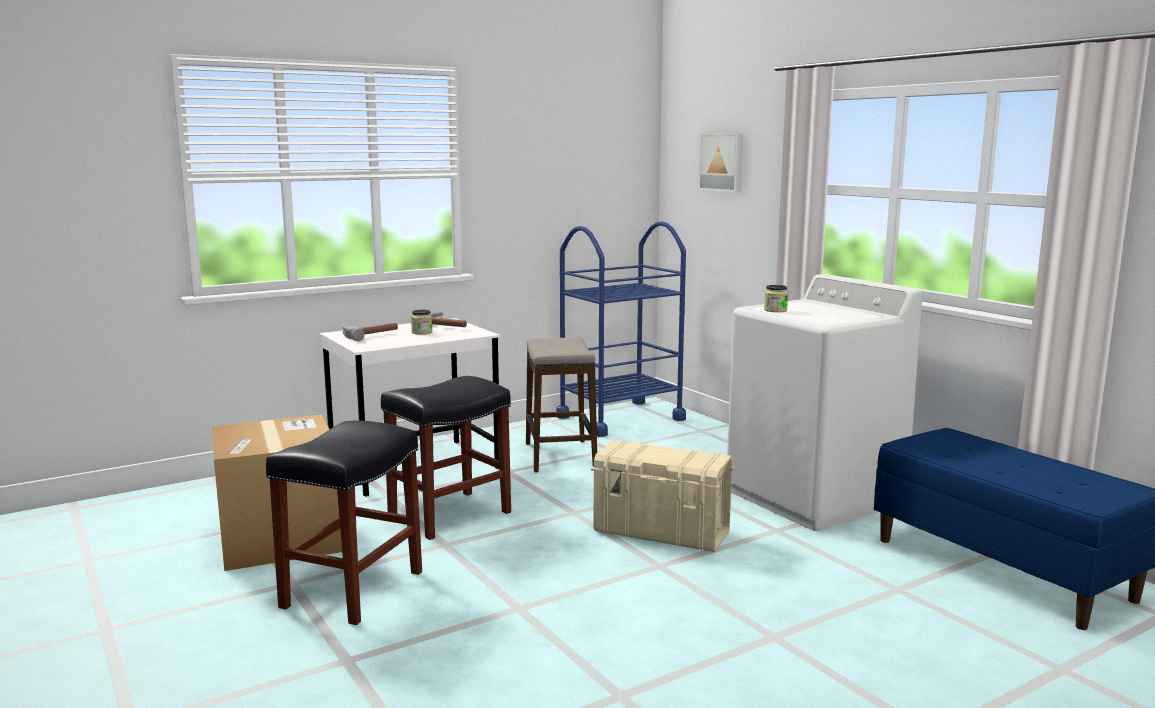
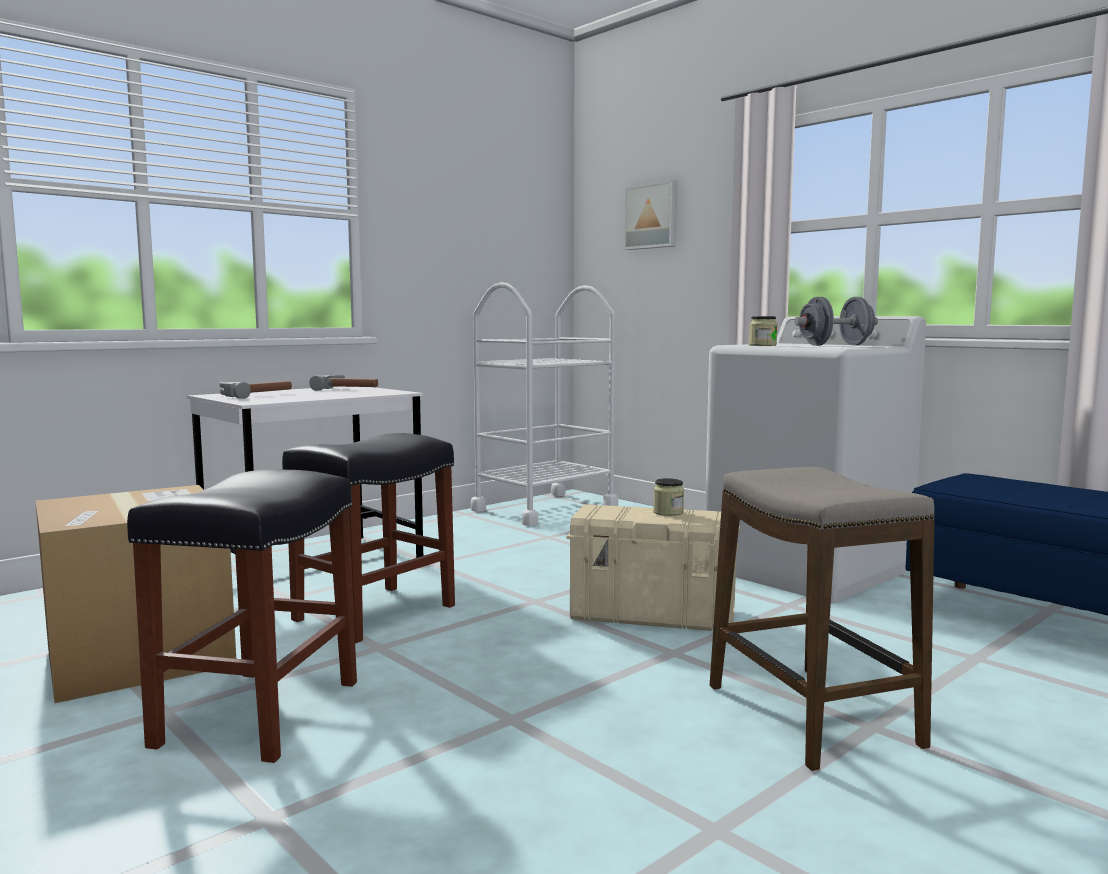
camera: 10 degrees left, 5 degrees down
jar [411,310,432,335] -> jar moved to [653,478,684,516]
stool [526,338,597,473] -> stool moved to [710,467,934,771]
blue cart [556,221,686,437] -> white cart [471,282,618,526]
none -> grey dumbbell [794,297,878,346]

